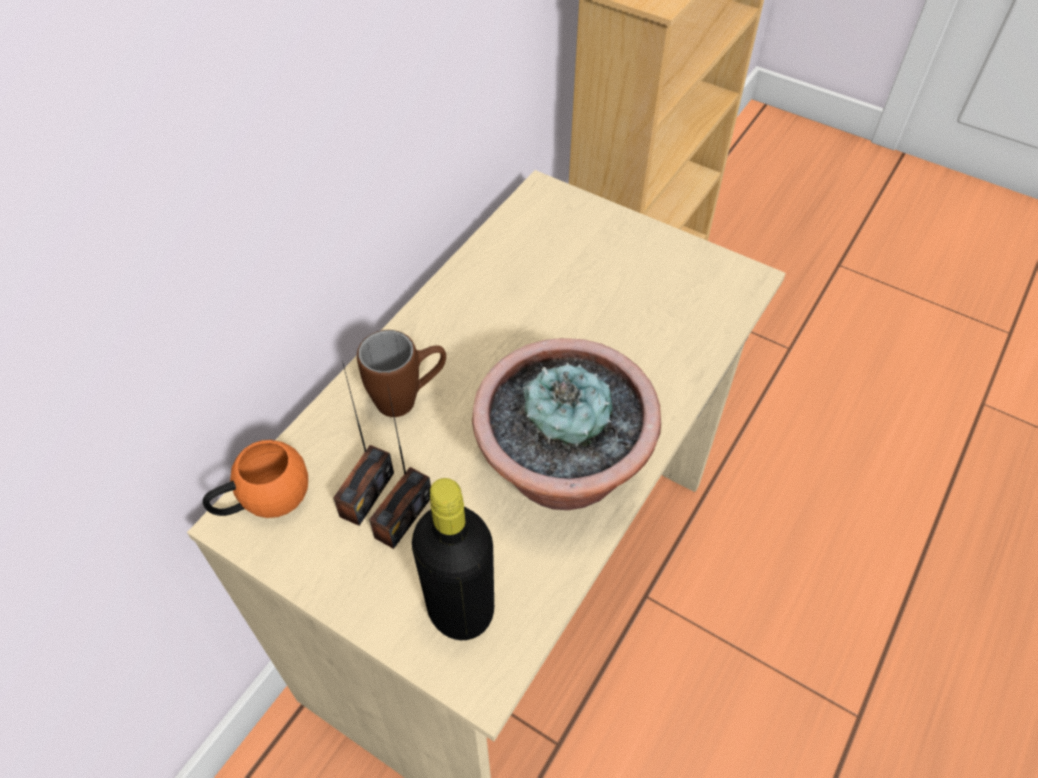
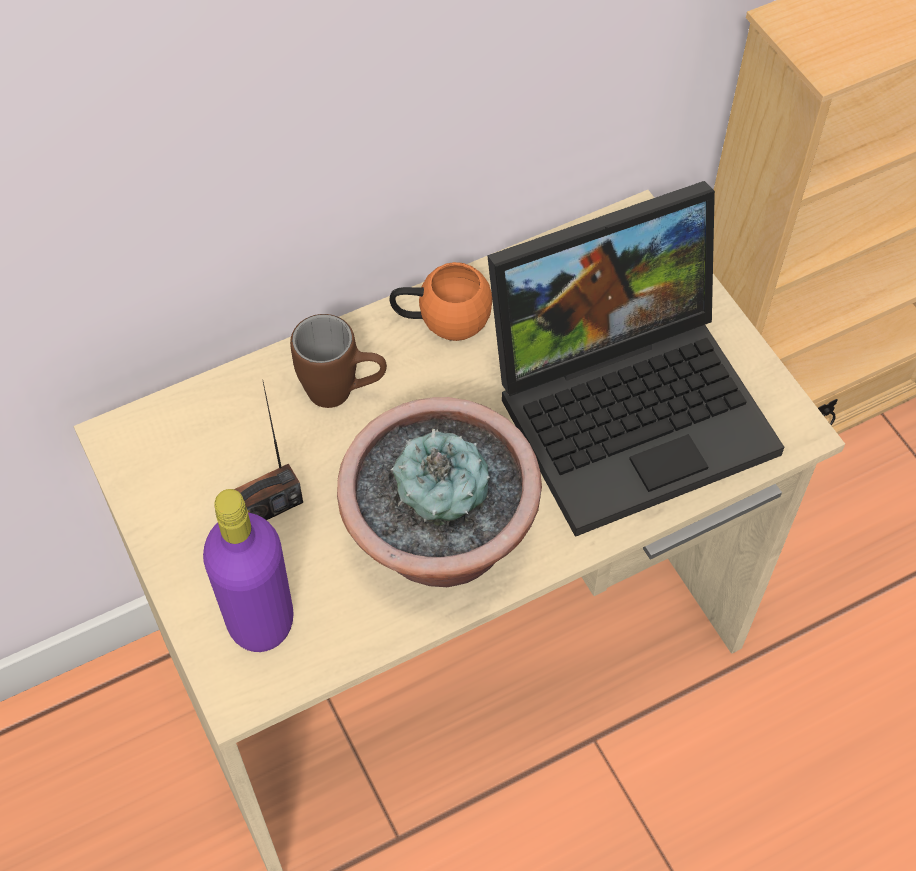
camera: 30 degrees right, 5 degrees up
orange mug [203,440,308,518] -> orange mug moved to [390,262,492,341]
radio [333,360,394,526] -> none
black bottle [412,478,494,640] -> purple bottle [203,489,294,652]
none -> laptop [487,181,784,537]

